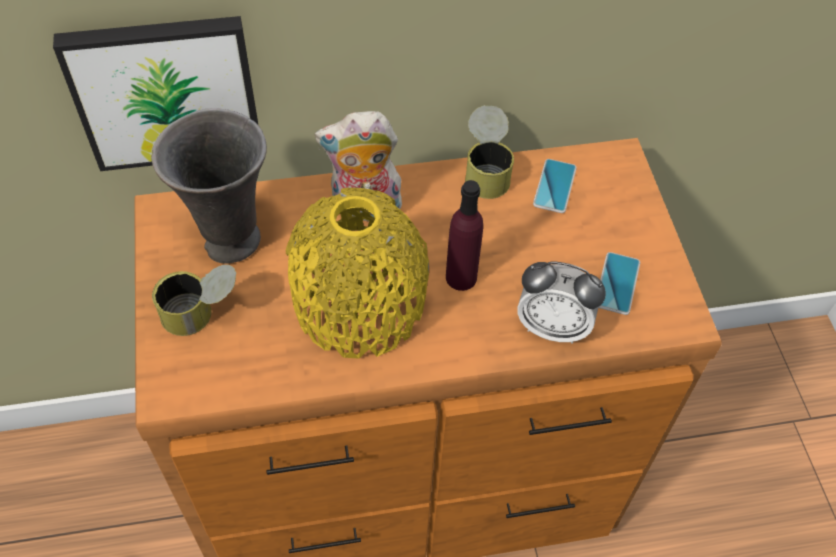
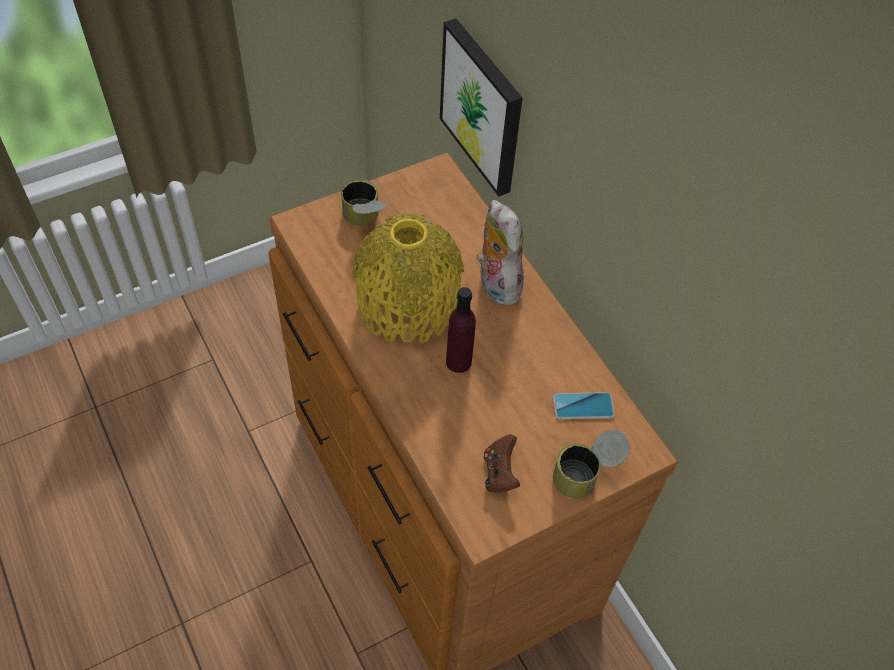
camera: 70 degrees right, 0 degrees up
grey vase [151,108,267,264] -> none
can [465,105,514,199] -> can moved to [553,430,630,498]
alarm clock [517,261,606,344] -> none
phone [598,252,640,315] -> brown game controller [484,434,520,492]

